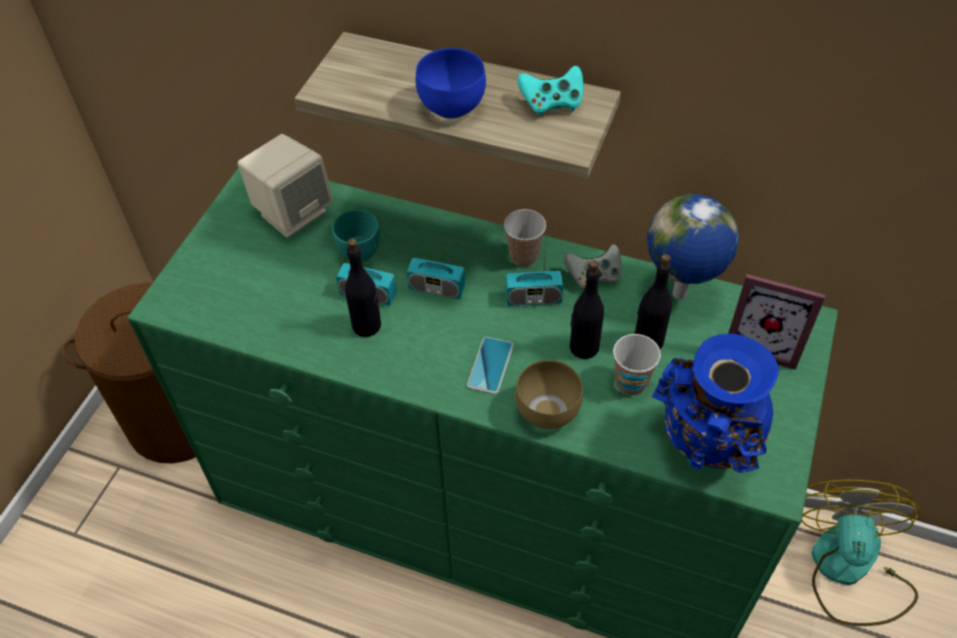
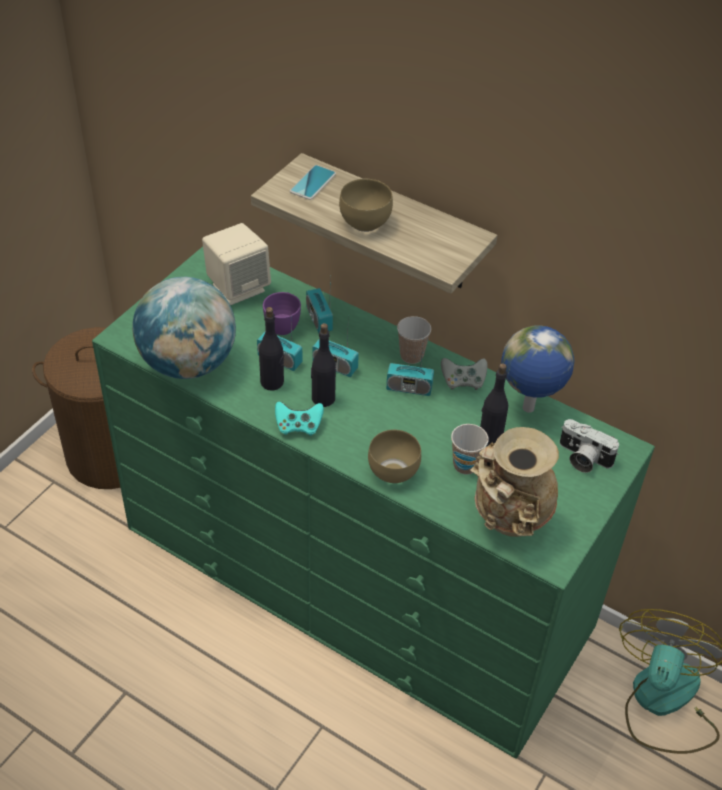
camera: 10 degrees right, 5 degrees down
turquoise cup [332,209,380,262] -> purple cup [263,292,301,335]
blue bowl [416,48,486,119] -> brown bowl [339,179,393,232]
phone [467,337,514,394] -> phone moved to [290,165,336,200]
turquoise game controller [517,66,583,116] -> turquoise game controller moved to [275,402,324,436]
black bottle [570,260,604,359] -> black bottle moved to [311,323,336,407]
blue vase [652,334,779,472] -> beige vase [470,427,559,537]
picture frame [728,274,826,370] -> camera [560,419,619,473]
none -> globe [132,277,236,379]
none -> radio [306,288,333,333]

